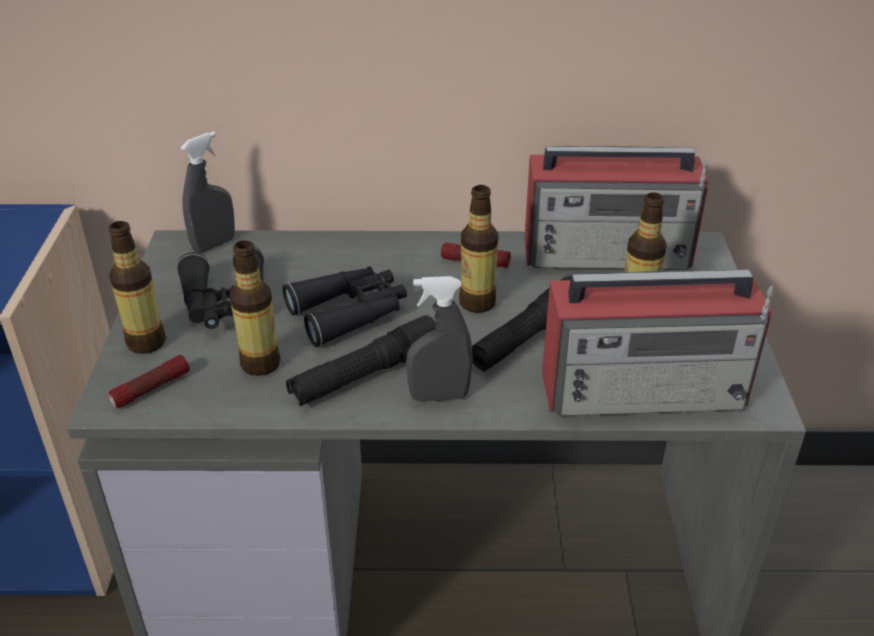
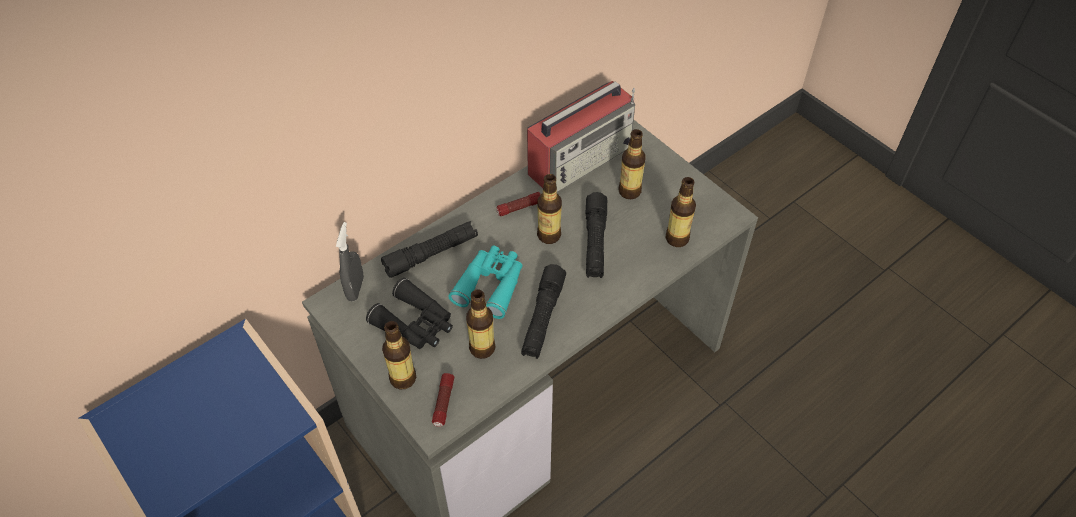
camera: 40 degrees left, 15 degrees up
black binoculars [282,266,407,347] -> turquoise binoculars [448,246,523,319]
grey spray bottle [406,276,473,402] -> none
radio [542,269,773,416] -> bottle [666,177,696,247]
none -> black flashlight [381,221,478,278]

